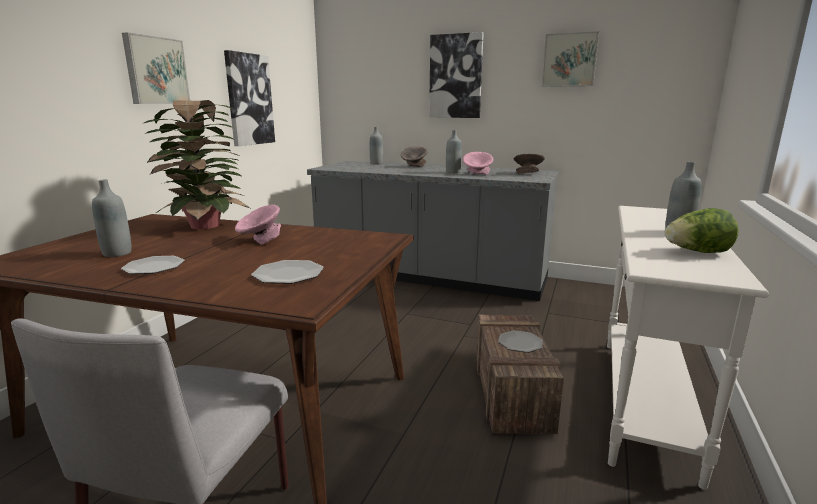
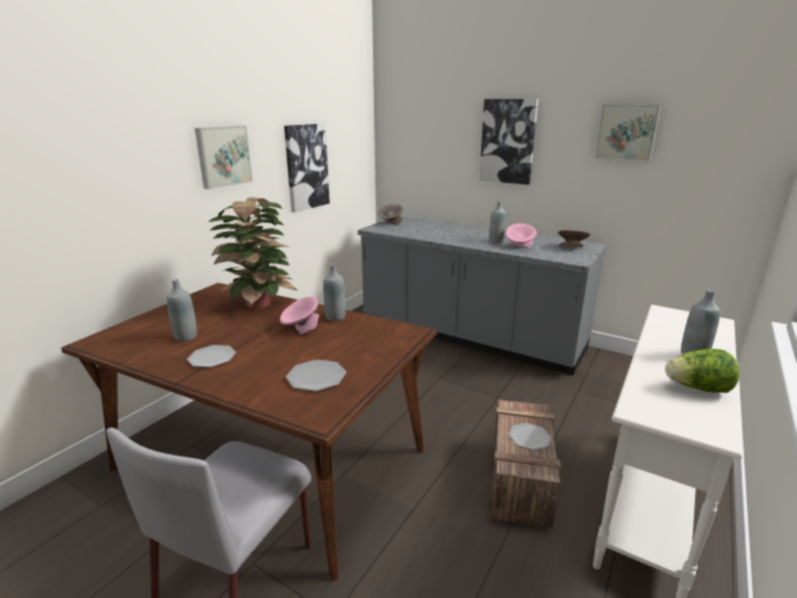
camera: 10 degrees right, 5 degrees up
grey bottle [370,127,383,164] -> grey bottle moved to [323,264,346,321]
grey bowl [401,147,427,167] -> grey bowl moved to [378,204,403,225]

